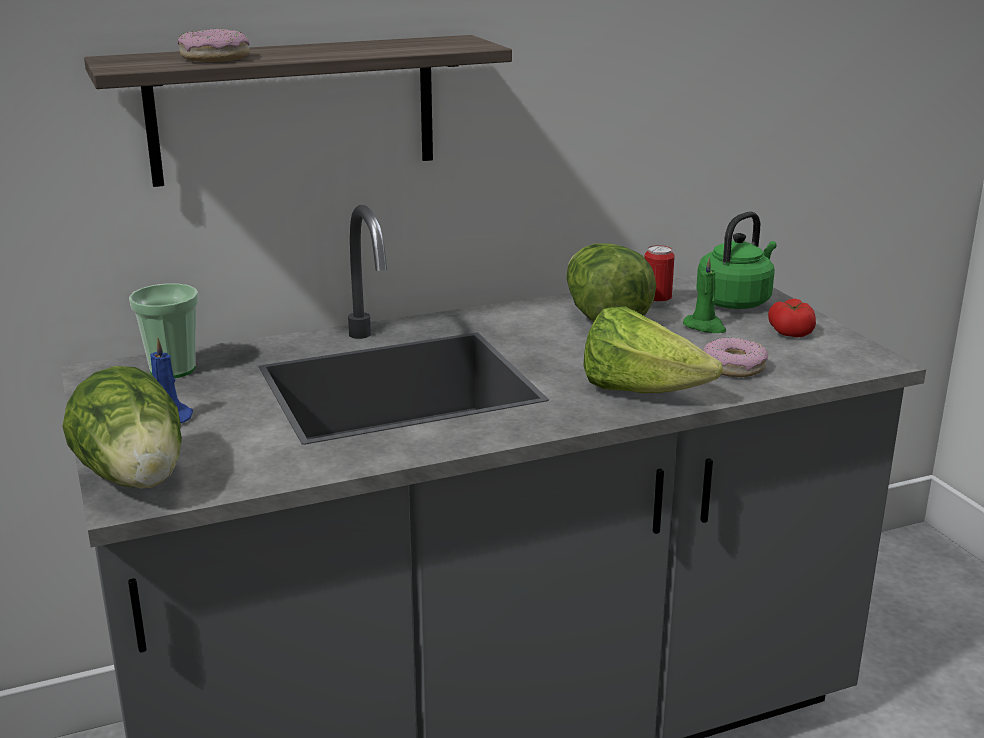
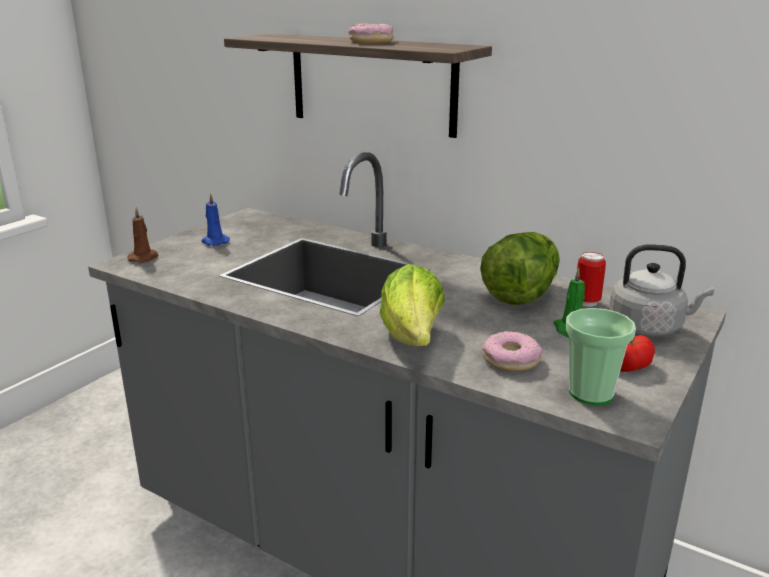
camera: 55 degrees right, 0 degrees up
lettuce [62,366,182,488] -> brown candle [127,207,158,263]
cup [129,283,199,378] -> cup moved to [566,308,636,405]
donut [177,29,250,62] -> donut moved to [349,23,394,43]
green kettle [696,211,777,309] -> grey kettle [609,244,714,337]

